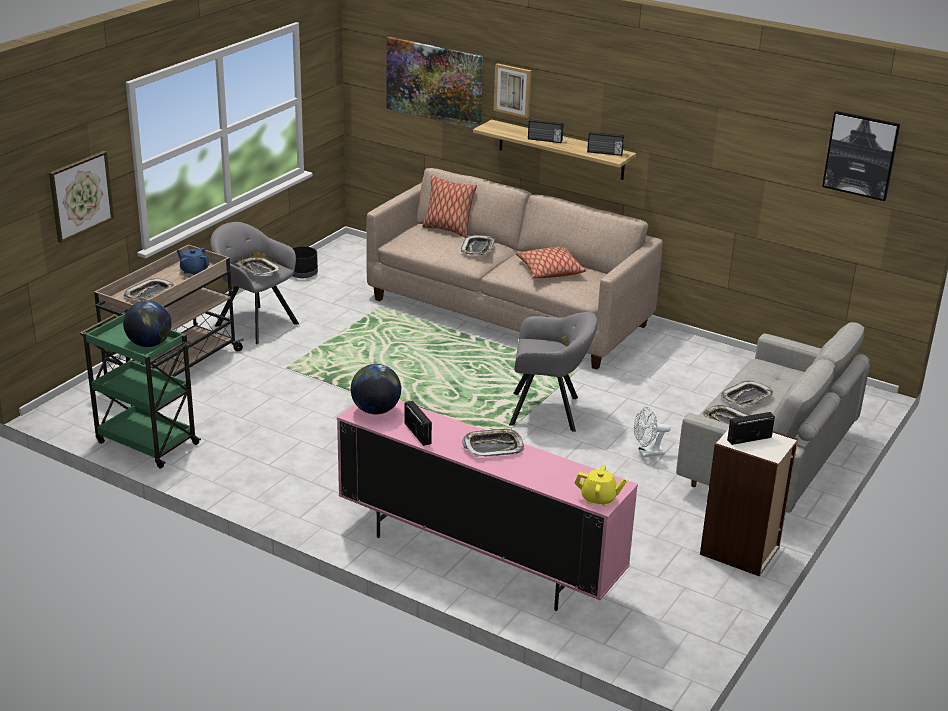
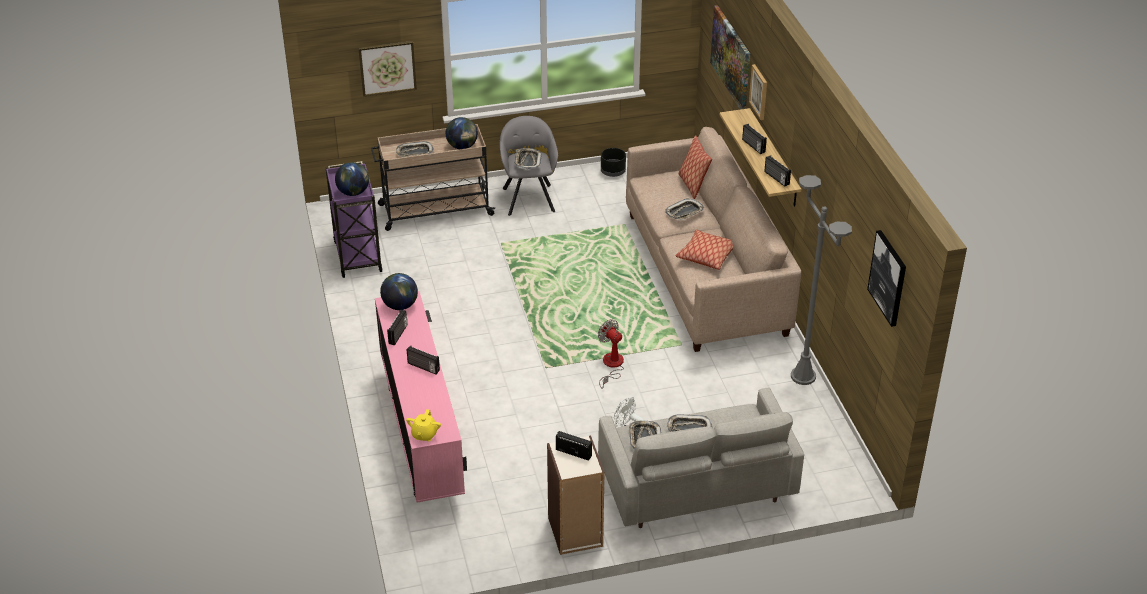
camera: 45 degrees right, 10 degrees up
green cart [80,312,201,469] -> purple cart [326,161,383,278]
blue teapot [177,248,210,276] -> globe [446,117,478,149]
tray [462,428,524,457] -> radio [407,345,440,374]
grey armchair [509,312,598,432] -> fan [598,319,624,389]
yellow teapot [574,465,627,506] -> yellow teapot turned 45 degrees clockwise [406,409,441,442]
none -> grey floor lamp [791,175,852,385]

